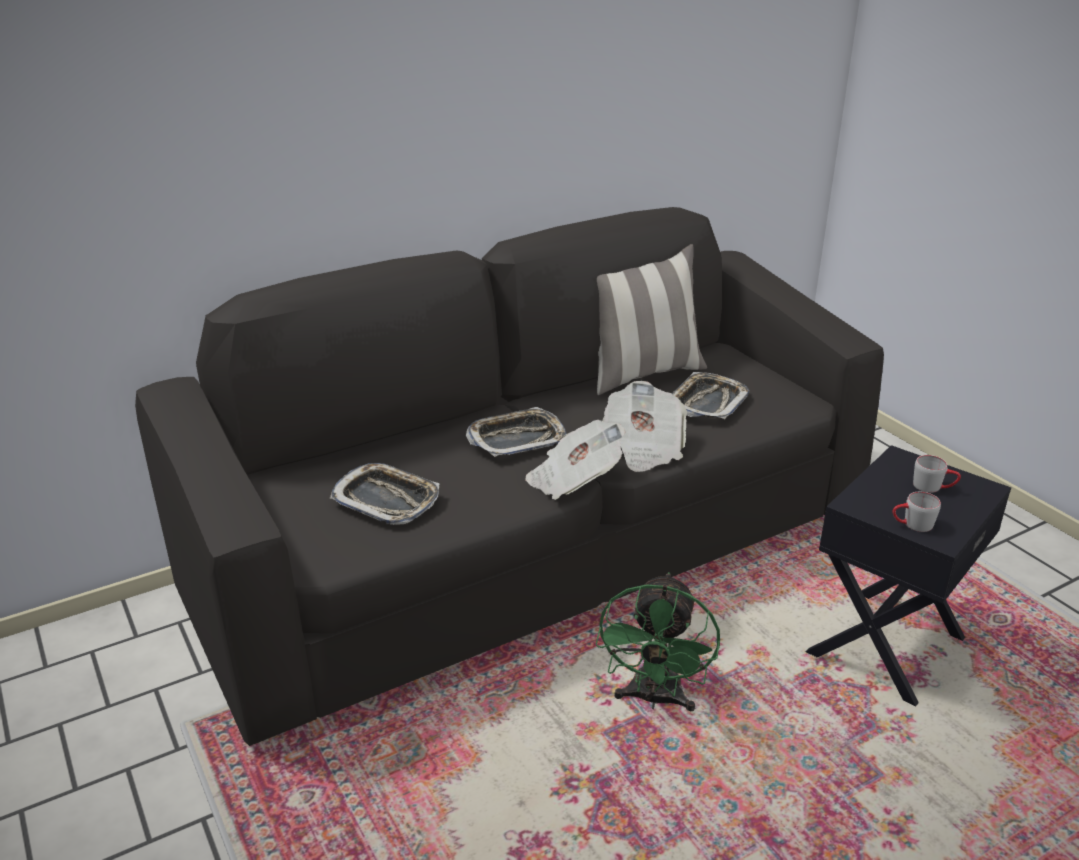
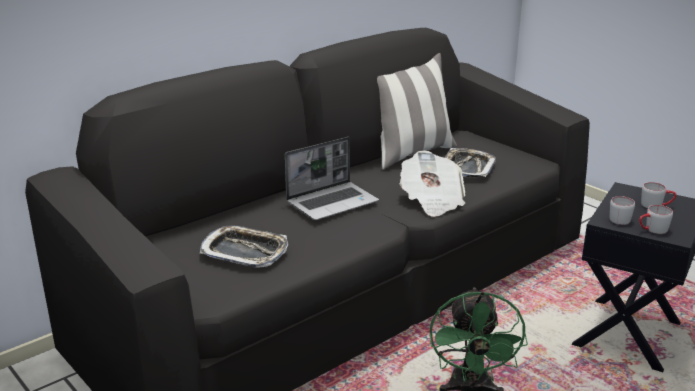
camera: 10 degrees left, 5 degrees down
tray [466,407,567,457] -> laptop [285,137,379,220]
newspaper [525,420,626,500] -> none
none -> grey mug [610,196,635,225]

